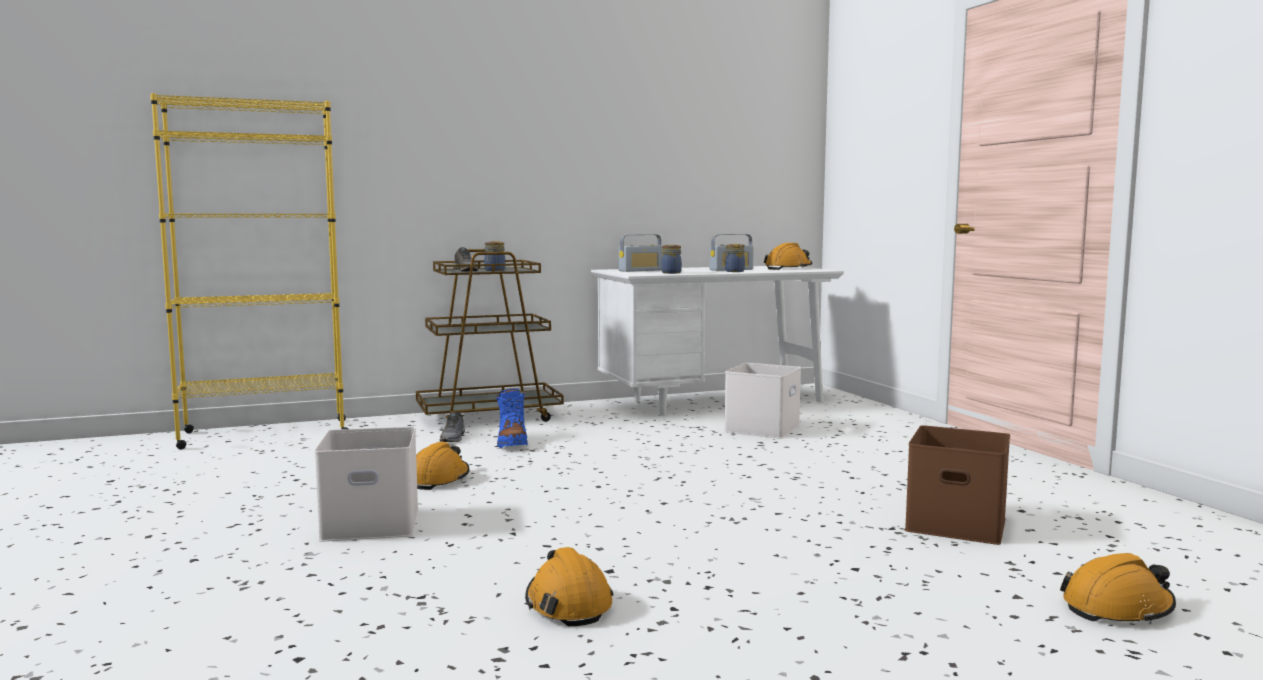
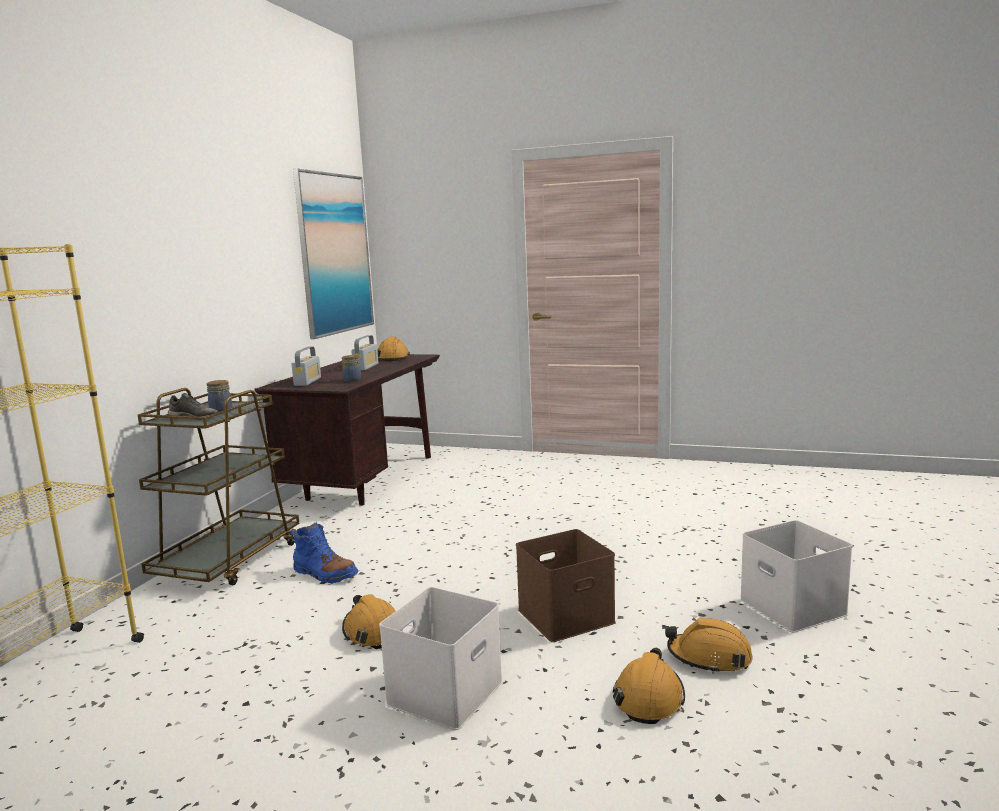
camera: 50 degrees left, 5 degrees up
grey shoe [440,412,465,442] -> none
white desk [591,266,844,415] -> brown desk [254,354,440,506]
jar [724,244,745,272] -> none
white storage box [724,363,801,439] -> white storage box moved to [740,520,853,632]
brown storage box [905,425,1010,545] -> brown storage box moved to [516,529,616,642]
orange hard hat [1060,553,1176,624] -> orange hard hat moved to [613,648,685,724]
none -> picture [293,169,374,339]

